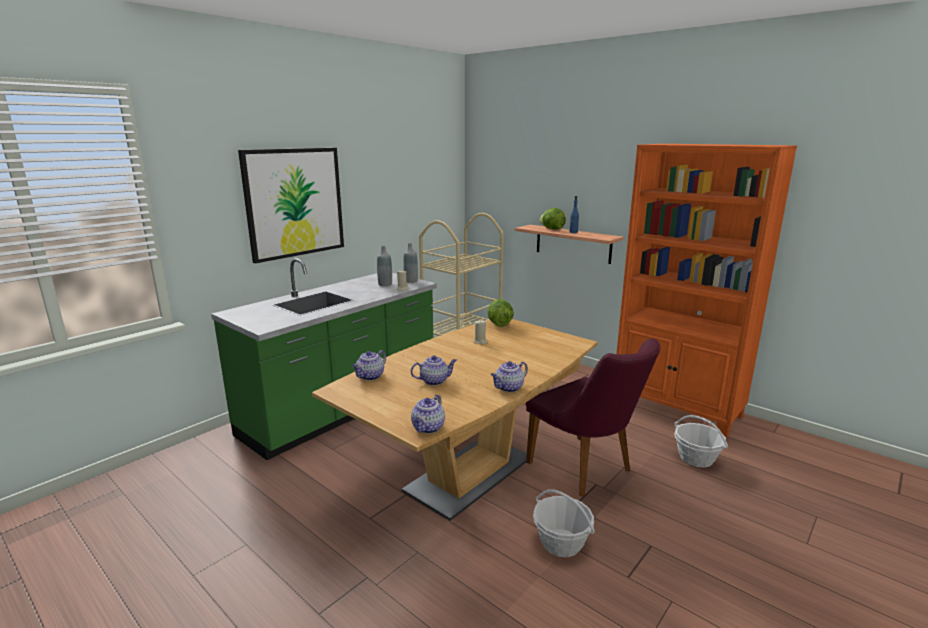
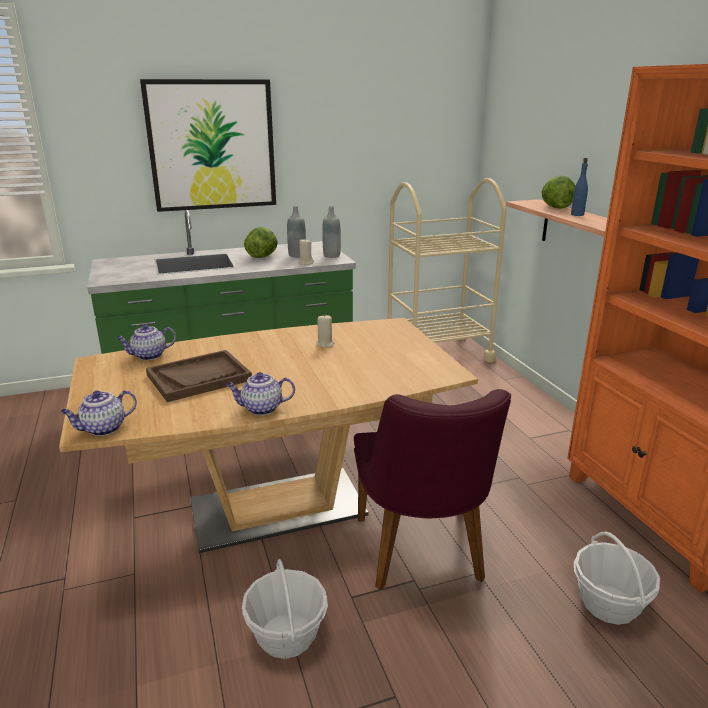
camera: 30 degrees right, 5 degrees up
teapot [411,355,457,386] -> brown tray [146,350,252,402]
lettuce [488,299,514,327] -> lettuce moved to [244,227,278,258]

